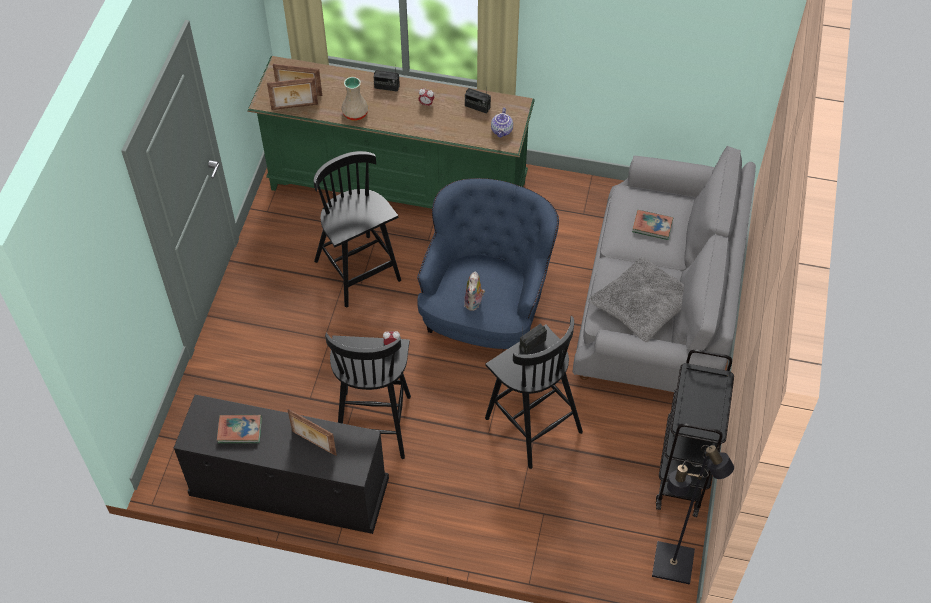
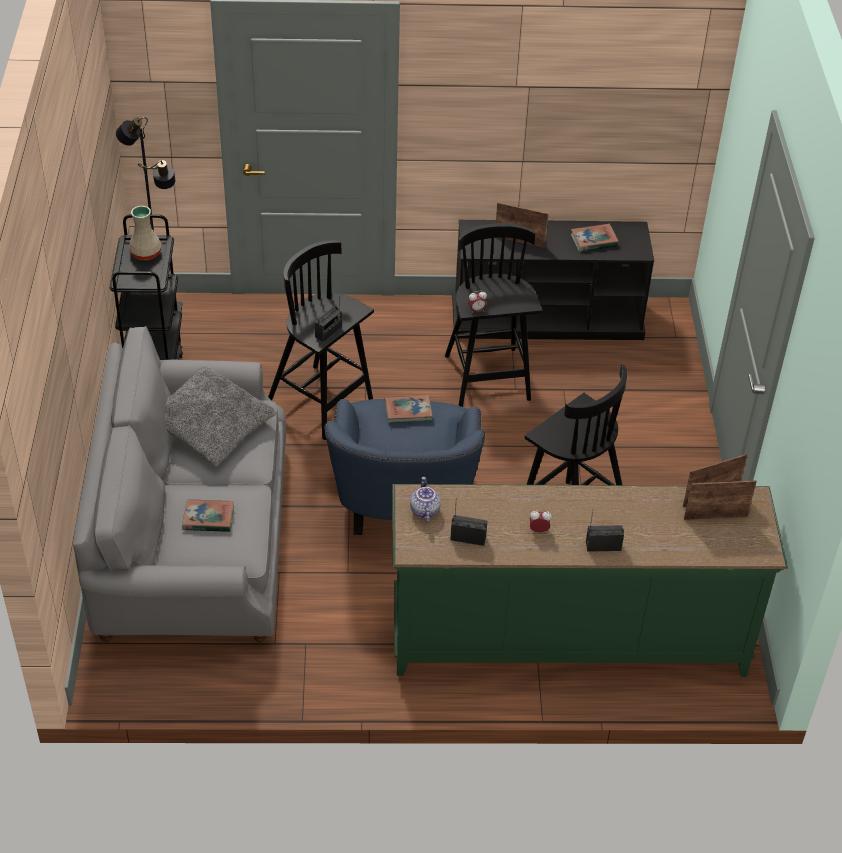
camera: 165 degrees right, 10 degrees down
beige vase [341,77,369,121] -> beige vase moved to [129,206,161,260]
plush toy [464,272,485,311] -> book [385,395,433,424]

